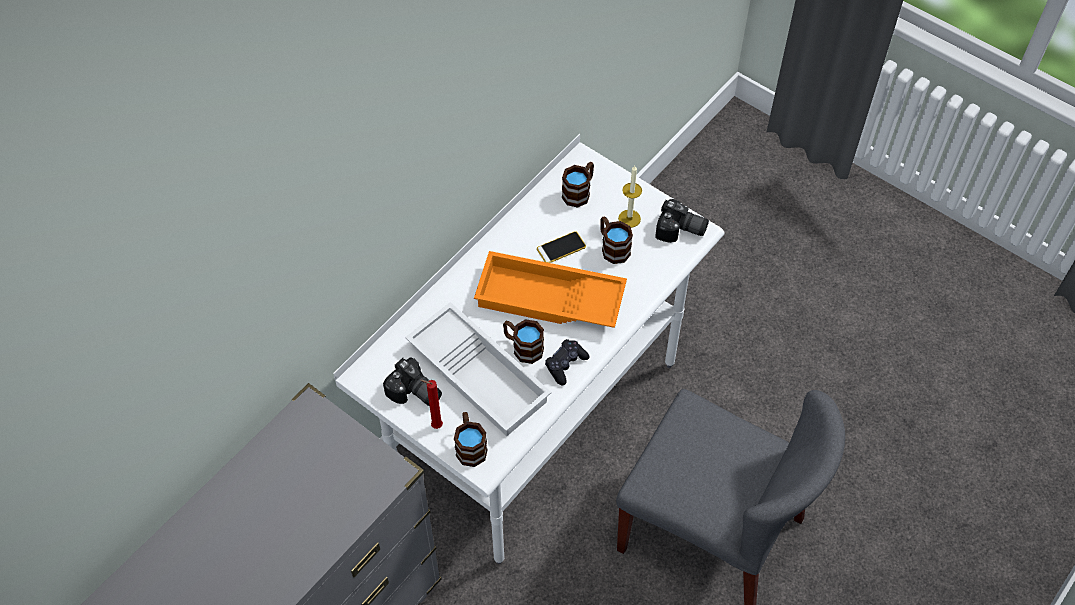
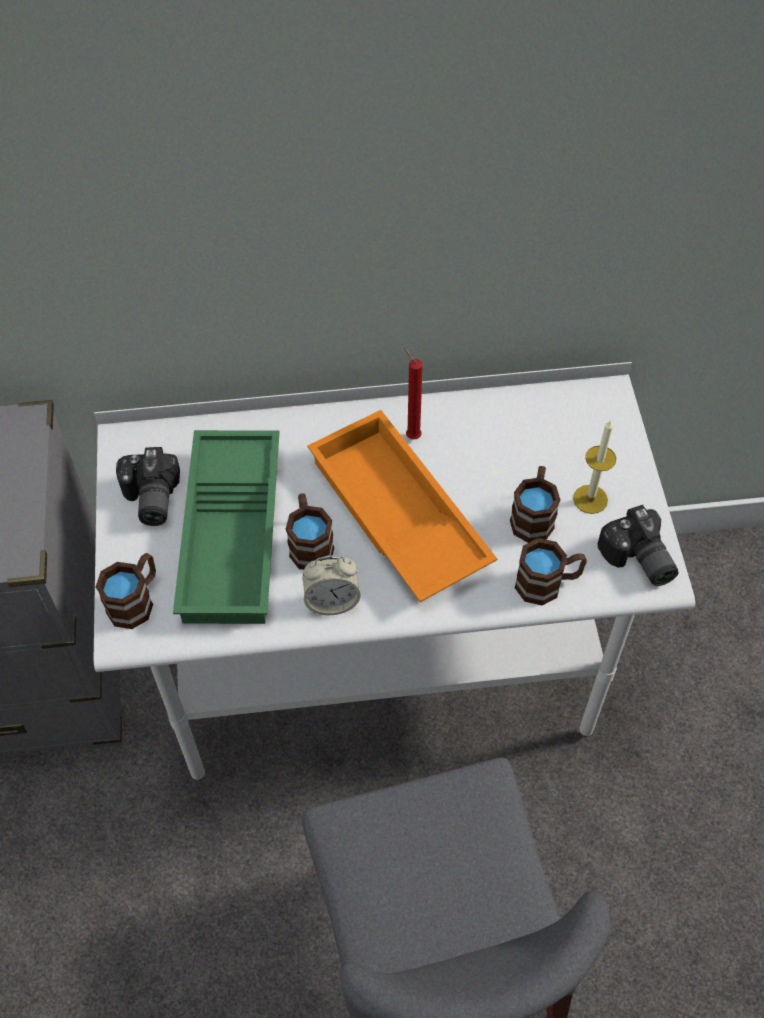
camera: 45 degrees right, 0 degrees up
white tray [405,302,551,436] -> green tray [173,430,280,624]
red candle [421,380,443,429] -> red candle moved to [404,348,423,439]
phone [537,231,586,263] -> none
black game controller [545,339,590,386] -> alarm clock [303,555,361,615]
brown mug [562,162,594,208] -> brown mug moved to [515,538,587,606]

